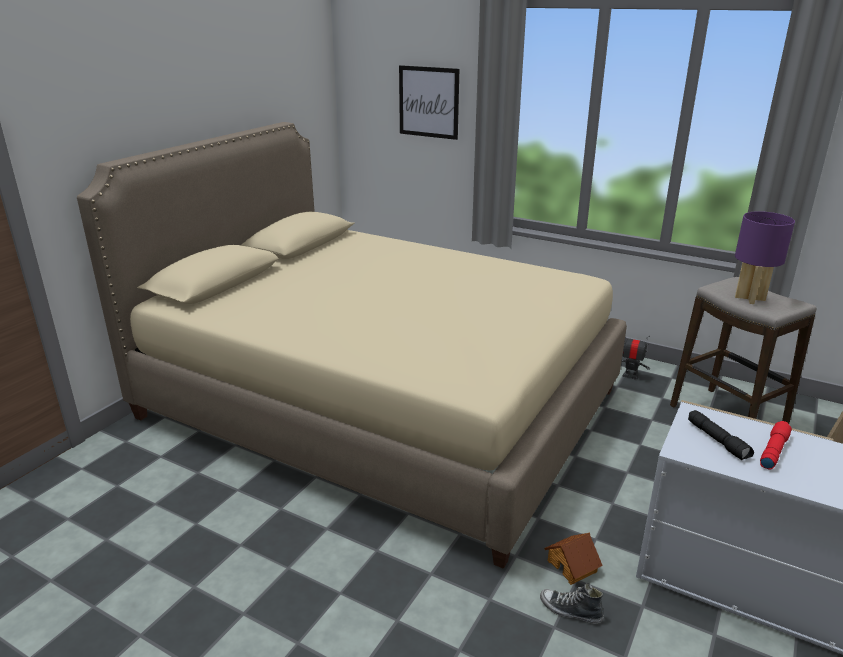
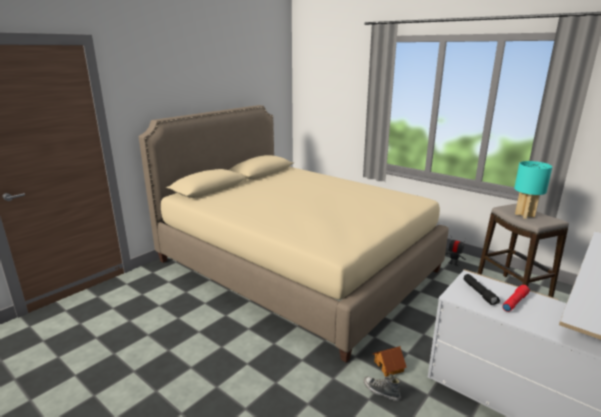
camera: 10 degrees right, 5 degrees down
picture [399,65,459,140] -> none
purple table lamp [735,211,795,304] -> turquoise table lamp [514,161,553,219]

